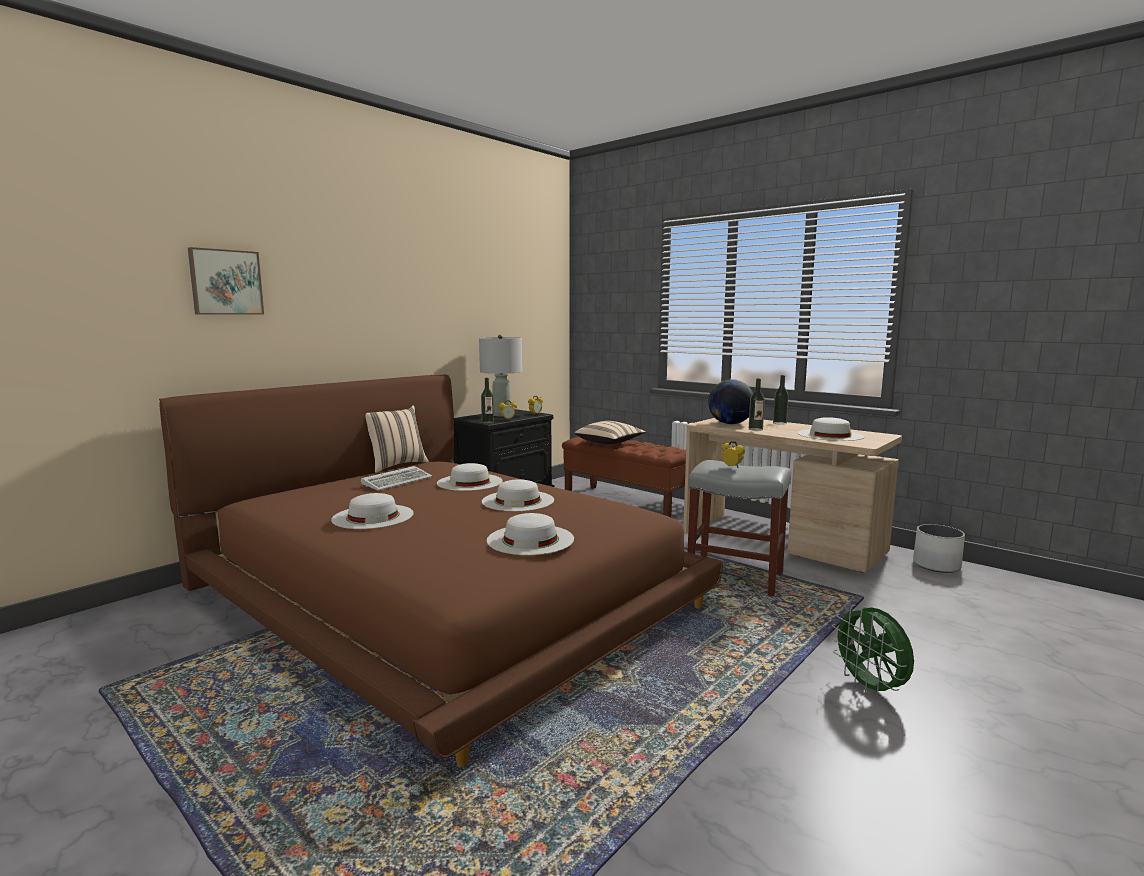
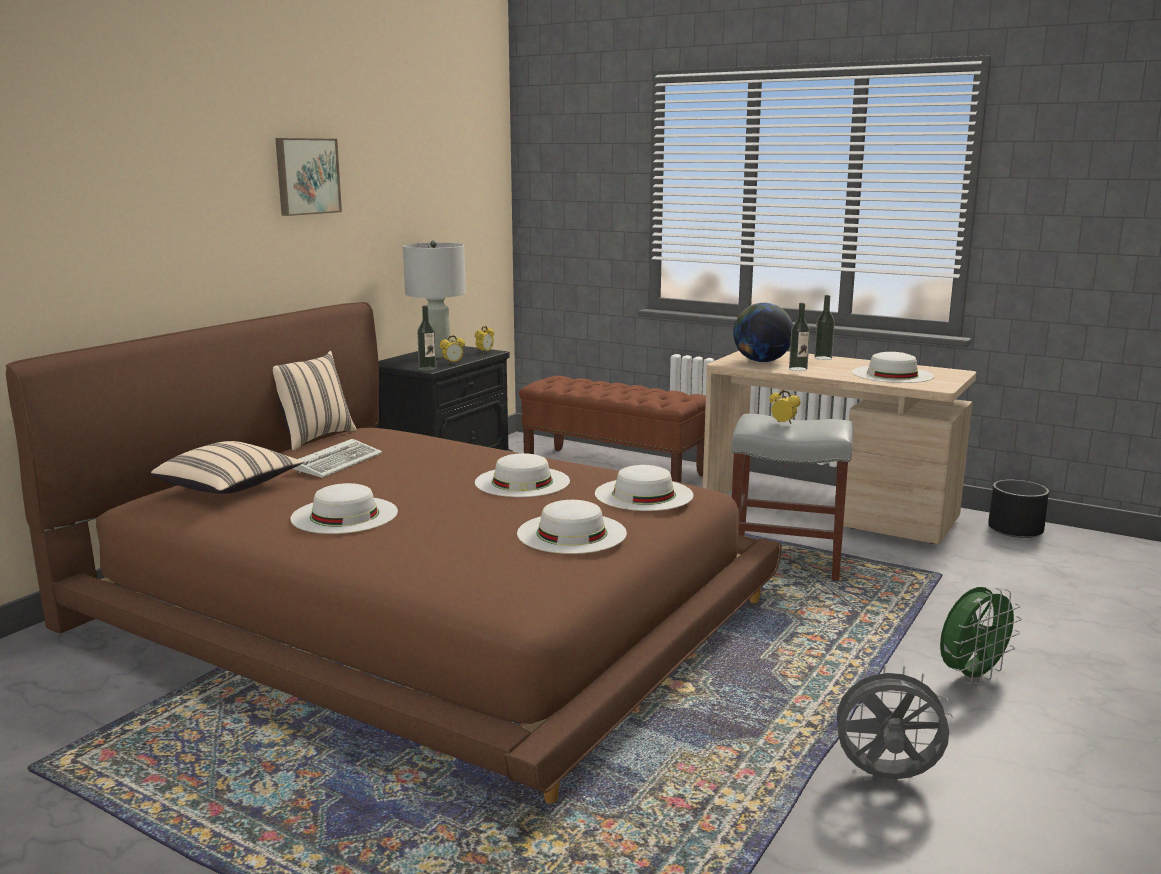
camera: 10 degrees left, 5 degrees up
picture [188,247,264,314] -> picture moved to [275,138,342,216]
white hat [437,463,503,491] -> white hat moved to [595,465,694,511]
beige pillow [575,421,646,444] -> beige pillow moved to [151,441,303,494]
green fan [831,605,914,698] -> green fan turned 90 degrees counterclockwise [940,587,1022,685]
white planter [913,524,965,573] -> black planter [988,480,1049,538]
none -> grey fan [829,664,953,779]

